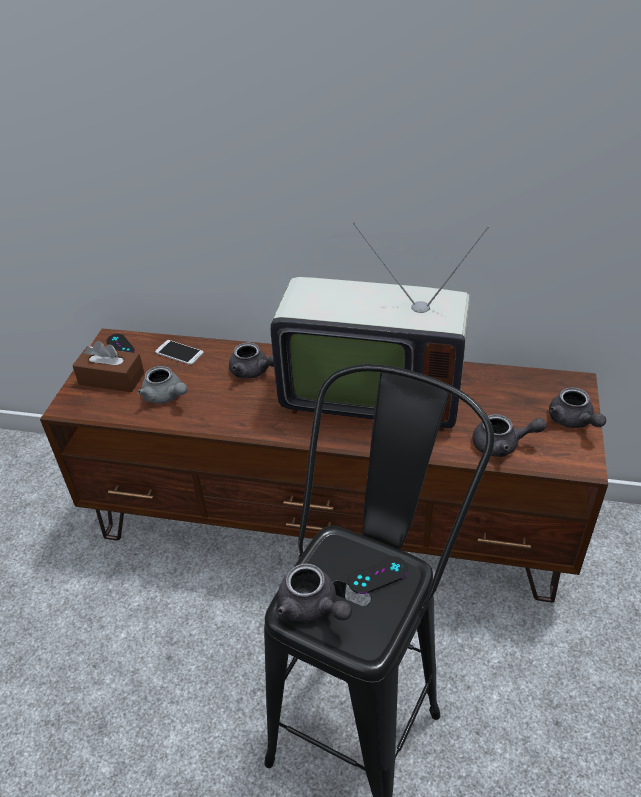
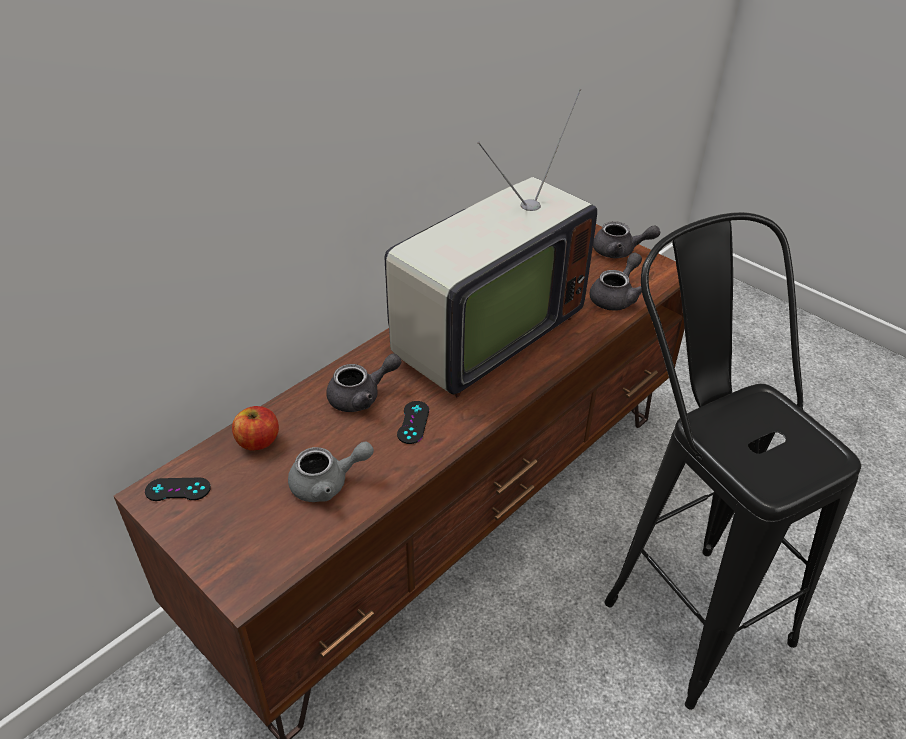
camera: 60 degrees left, 0 degrees up
brown tissue box [72,341,144,392] -> none
phone [155,340,204,365] -> apple [232,406,279,451]
grey teapot [278,563,352,622] -> none
black game controller [348,557,408,594] -> black game controller moved to [397,401,429,444]

